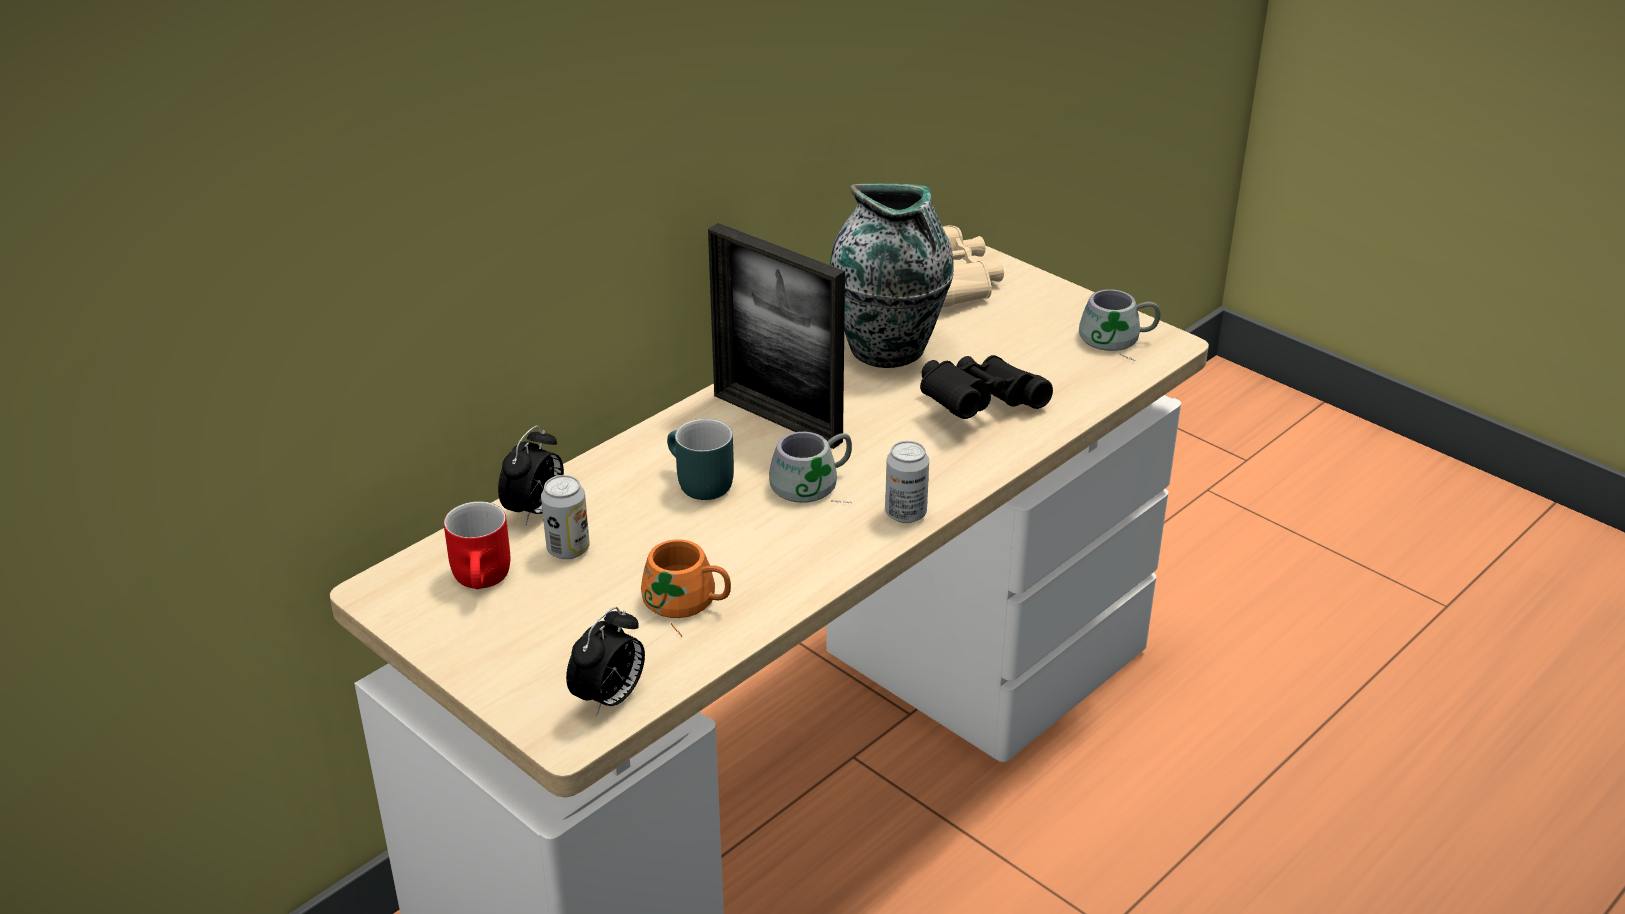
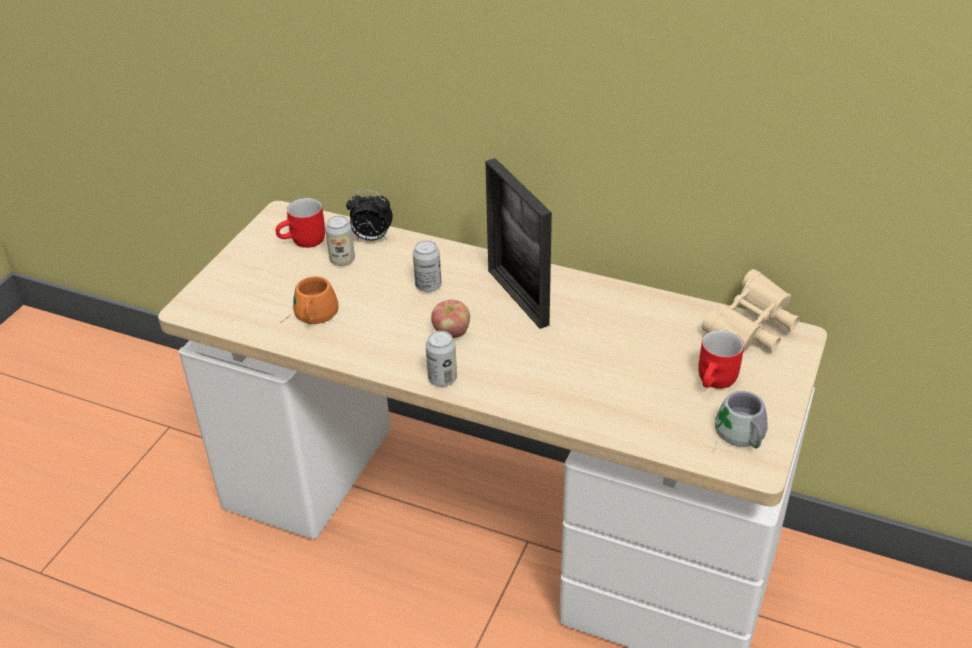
camera: 70 degrees right, 5 degrees up
alarm clock [566,607,645,716] -> none
turquoise mug [667,419,734,500] -> can [413,240,441,292]
picture frame [708,223,845,449] -> picture frame turned 45 degrees counterclockwise [486,158,552,329]
grey mug [769,432,852,503] -> apple [431,300,470,338]
vase [829,184,954,368] -> none
black binoculars [920,355,1053,419] -> none
none -> red mug [698,330,744,389]

